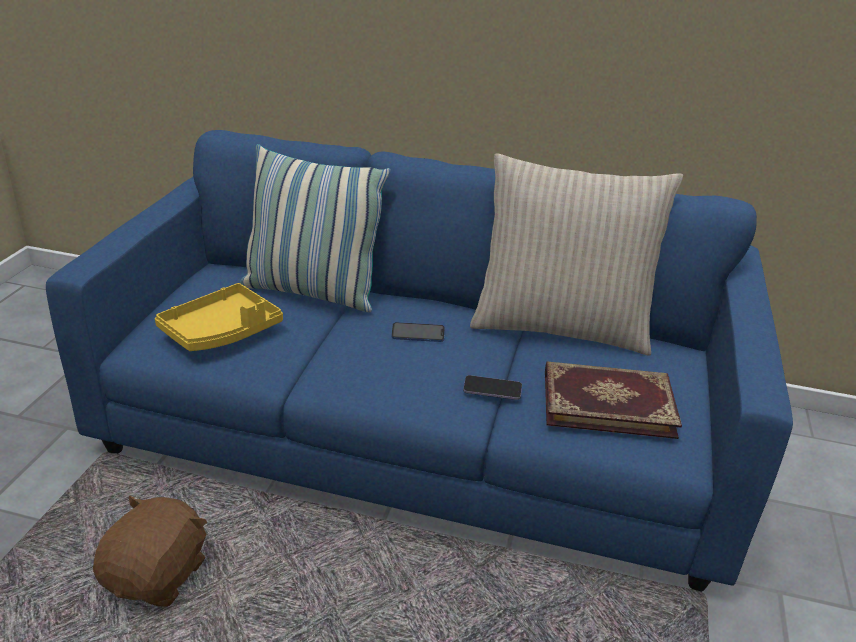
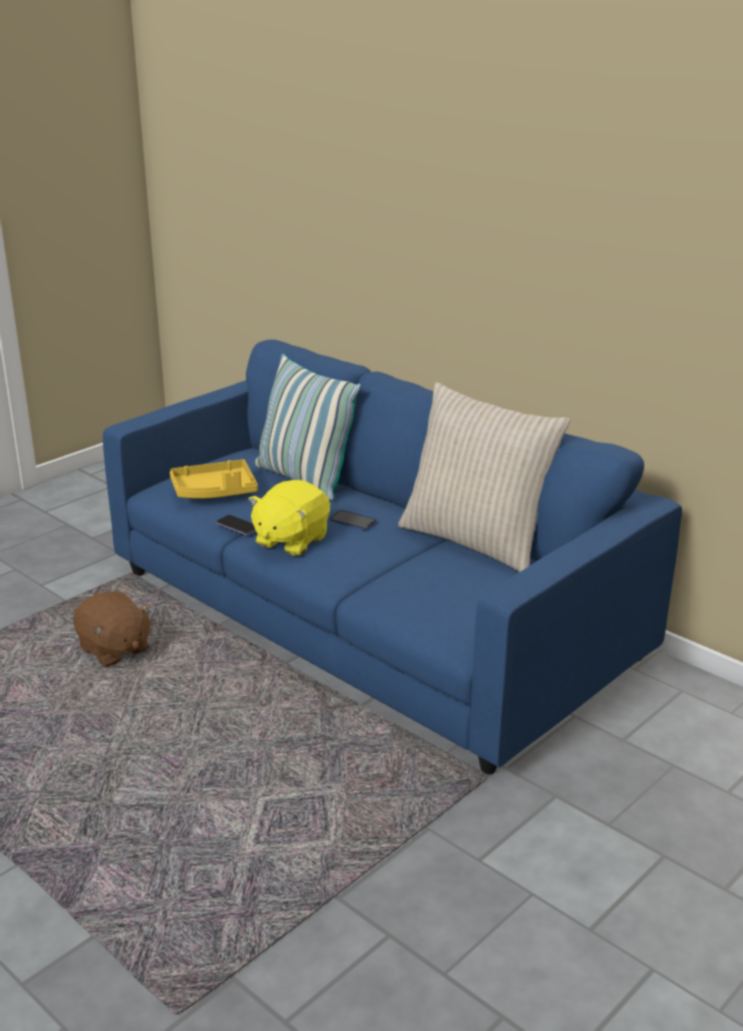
camera: 30 degrees right, 5 degrees down
brown plush toy [93,496,207,606] -> brown plush toy turned 90 degrees clockwise [73,591,151,667]
phone [463,375,522,400] -> phone moved to [216,515,256,535]
book [545,361,682,439] -> none
none -> yellow plush toy [248,480,330,556]

